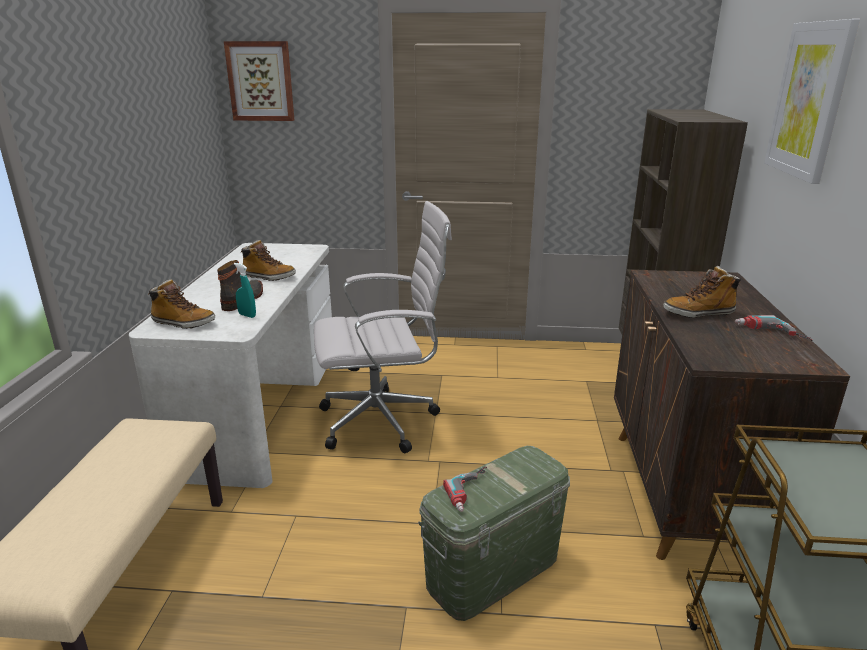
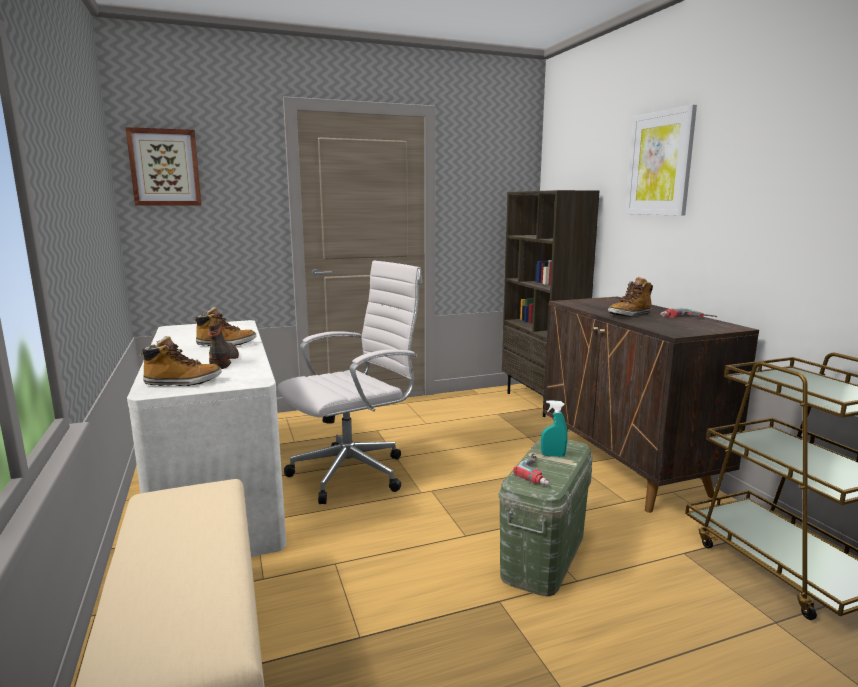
camera: 25 degrees left, 10 degrees down
turquoise spray bottle [234,263,256,318] -> turquoise spray bottle moved to [541,400,568,457]

